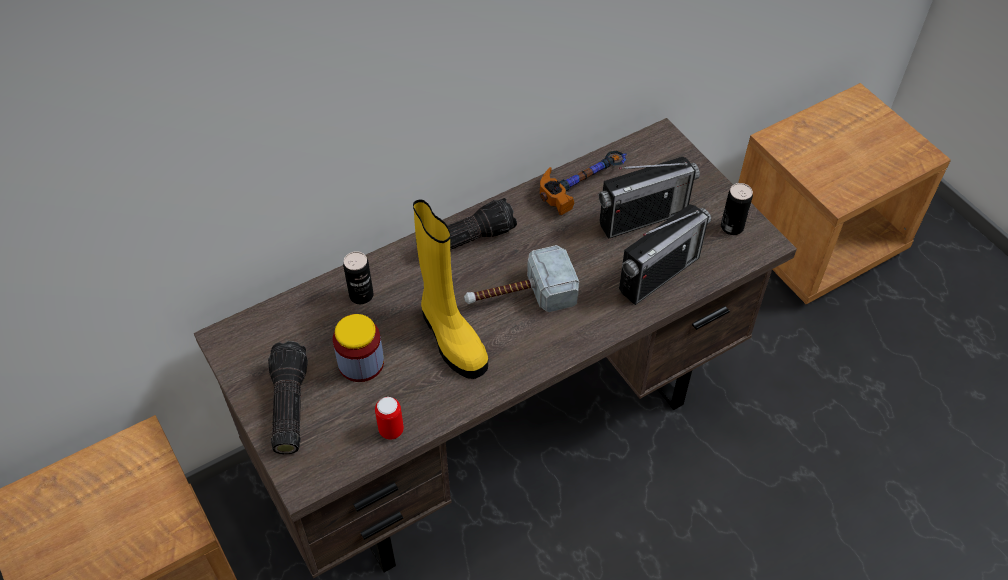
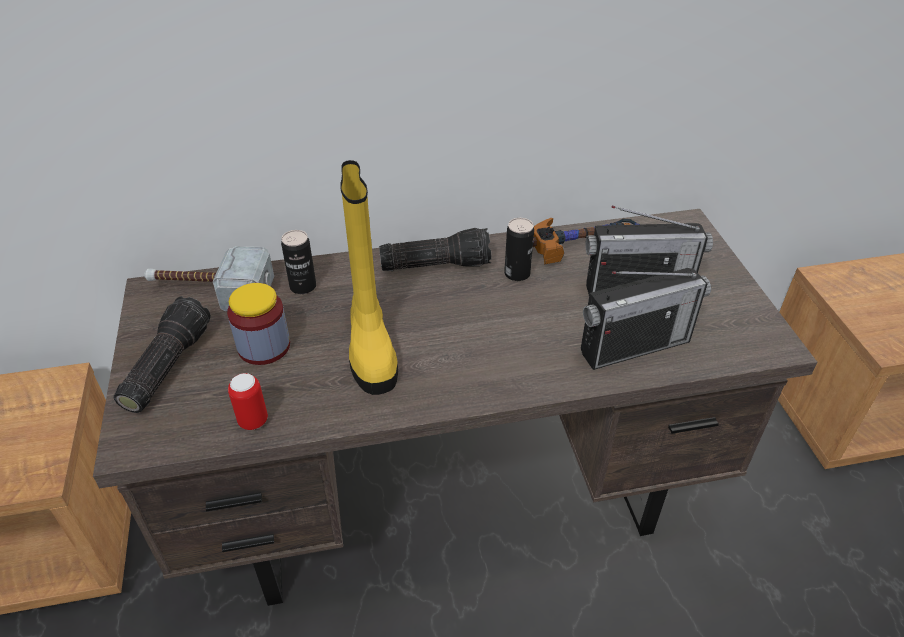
camera: 20 degrees right, 10 degrees down
hammer [464,245,579,312] -> hammer moved to [144,246,274,311]
can [721,183,753,235] -> can moved to [504,218,534,281]

